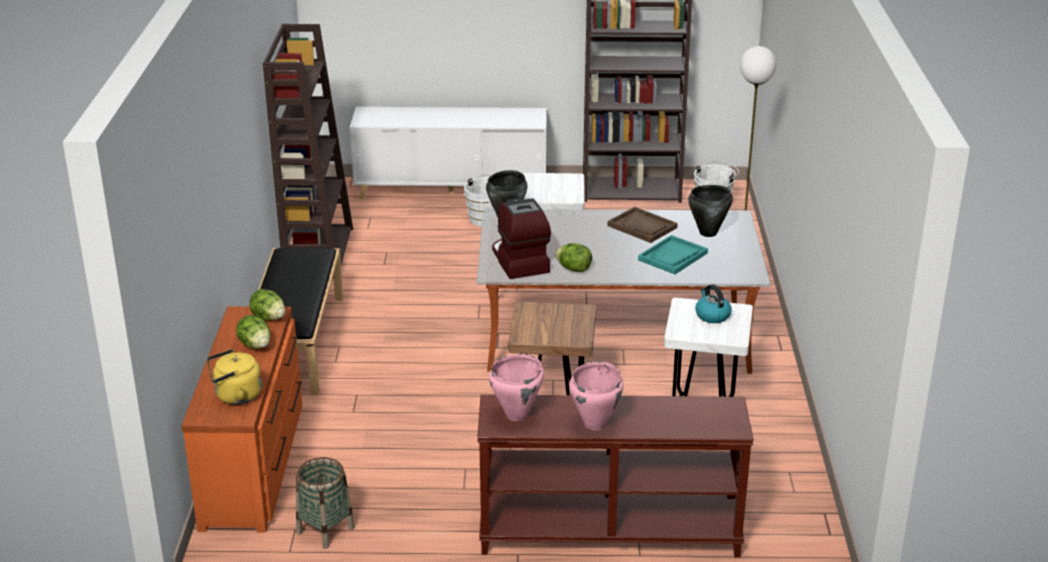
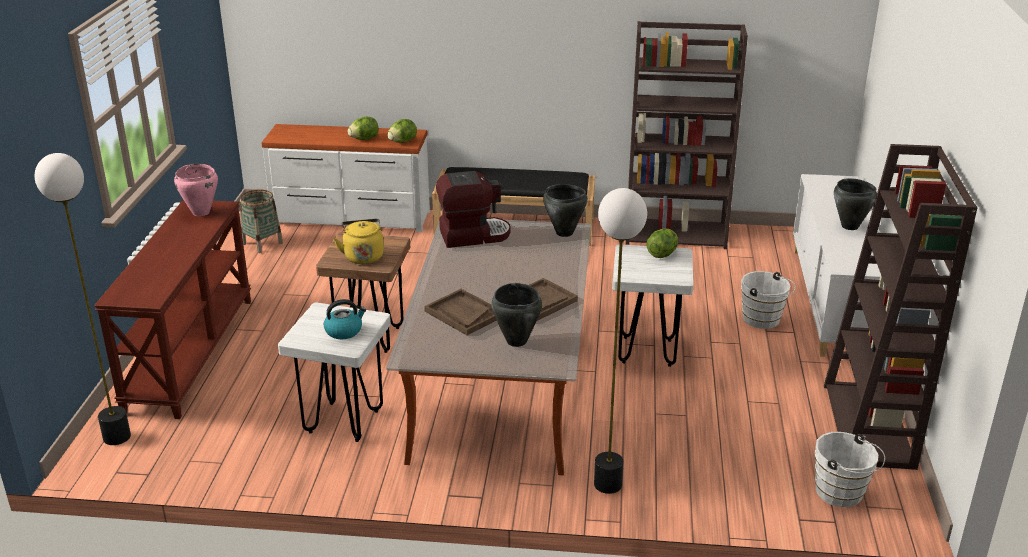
camera: 95 degrees right, 0 degrees up
orange dresser [181,306,302,533] -> white dresser [261,124,430,232]
yellow kettle [207,349,262,405] -> yellow kettle moved to [334,219,384,264]
lettuce [555,243,592,272] -> lettuce moved to [646,228,678,258]
pink cooking pot [569,361,623,430] -> none
turquoise tray [638,235,708,274] -> brown tray [424,289,496,335]
none -> floor lamp [35,153,131,445]
none -> black cooking pot [834,178,877,230]

